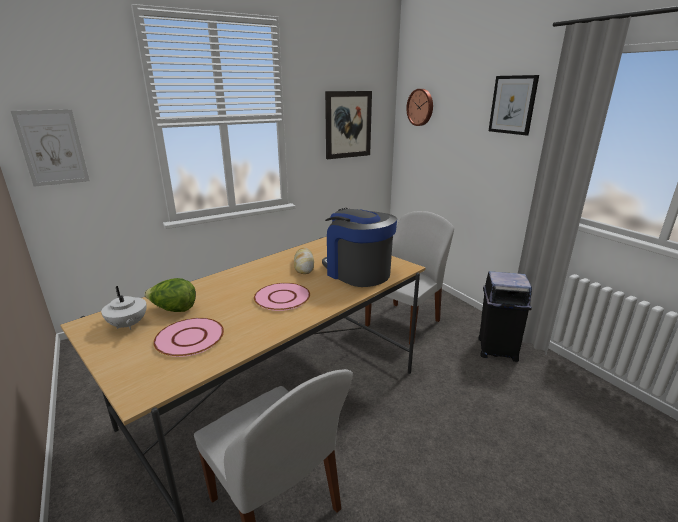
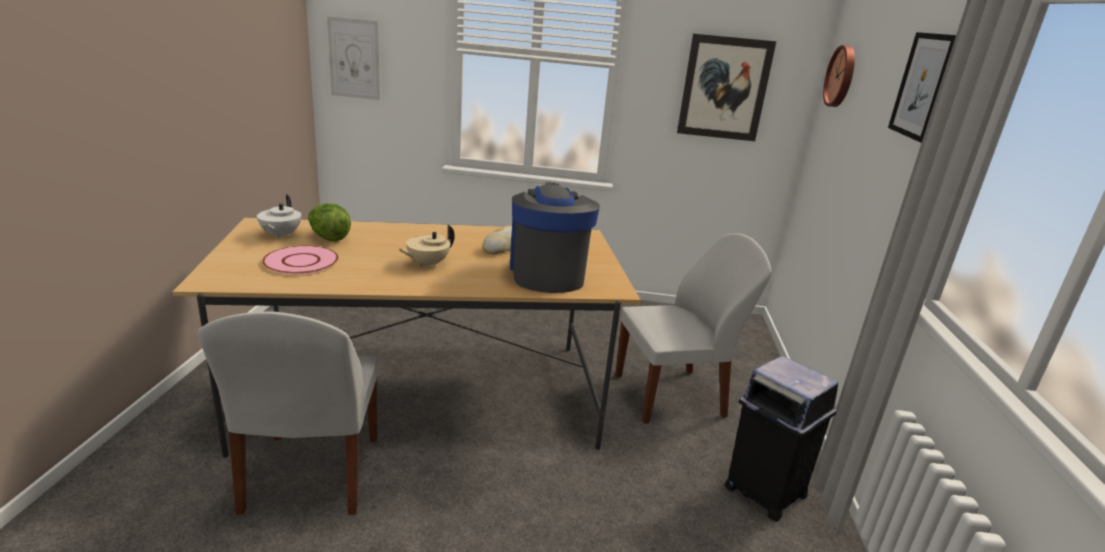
camera: 35 degrees right, 0 degrees up
pink plate [254,283,310,311] -> beige teapot [398,225,455,268]

